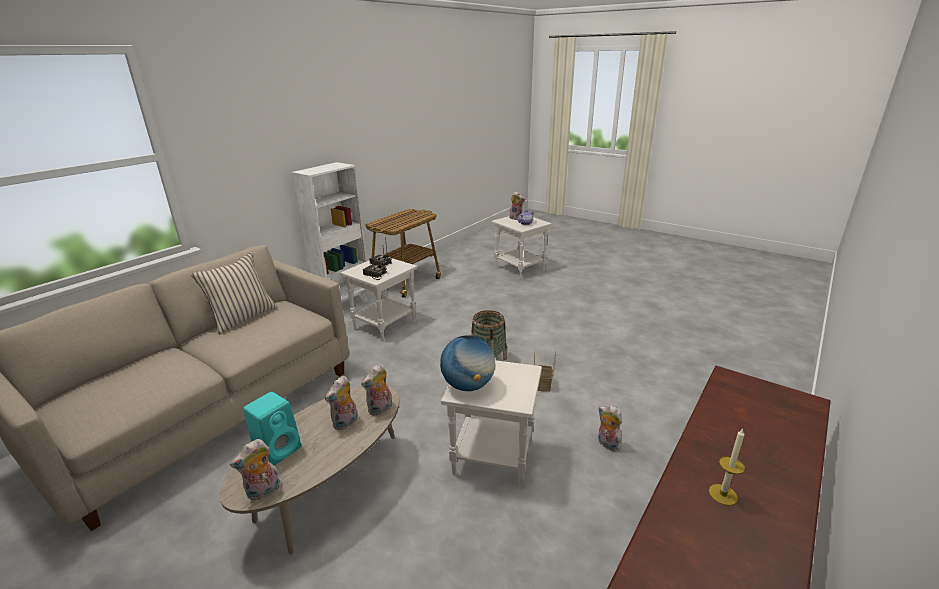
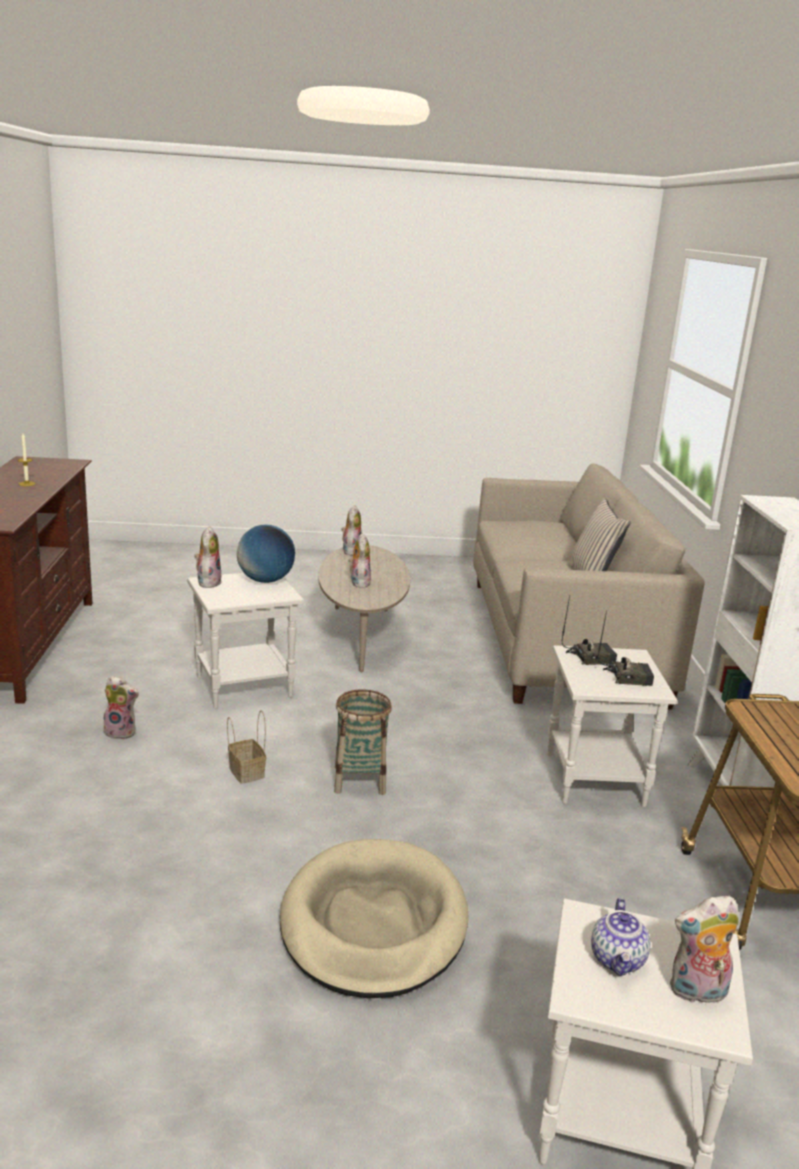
camera: 140 degrees right, 5 degrees down
turquoise speaker [243,392,301,465] -> none
plush toy [361,363,392,415] -> plush toy moved to [194,526,221,588]
none -> beige dog bed [280,839,469,999]

